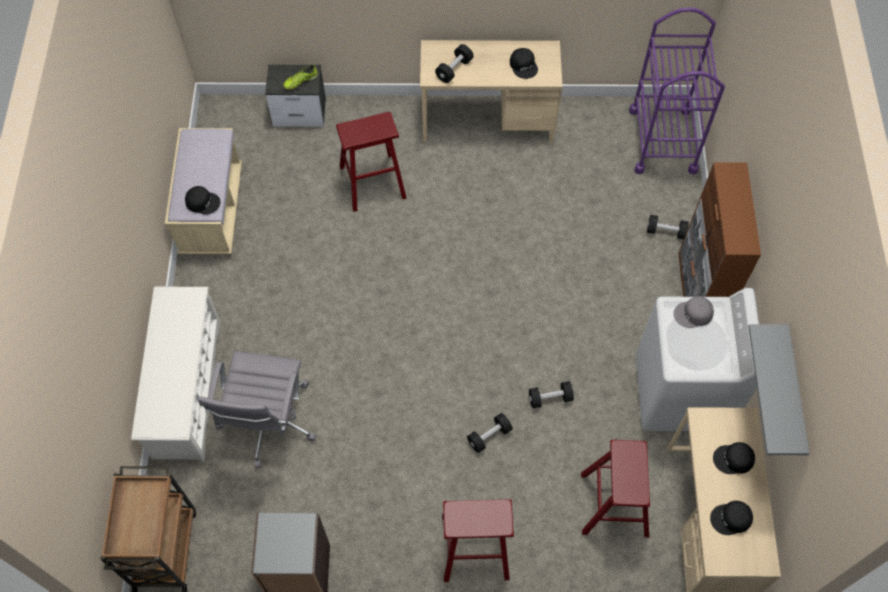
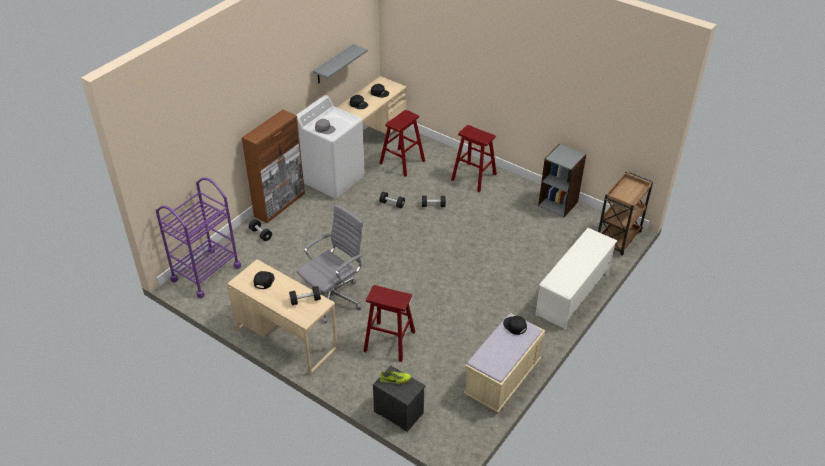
camera: 145 degrees left, 20 degrees down
grey office chair [198,351,316,468] -> grey office chair moved to [297,204,363,323]

